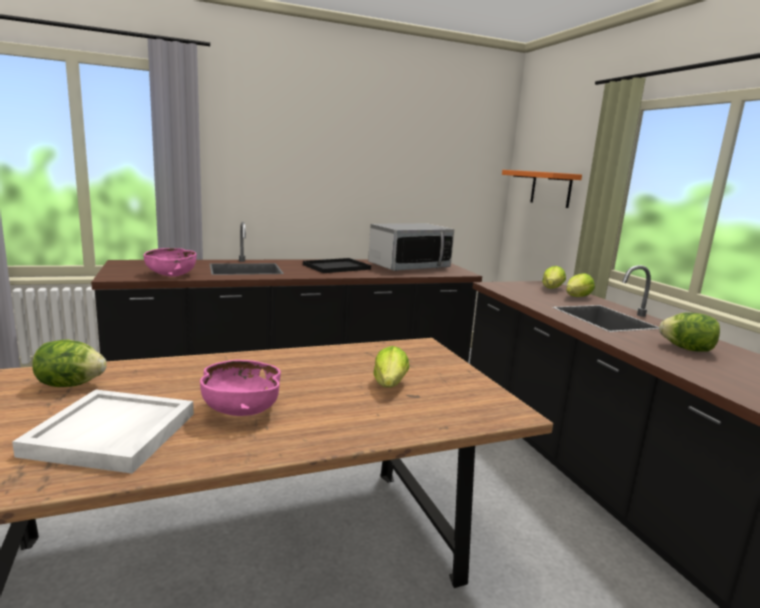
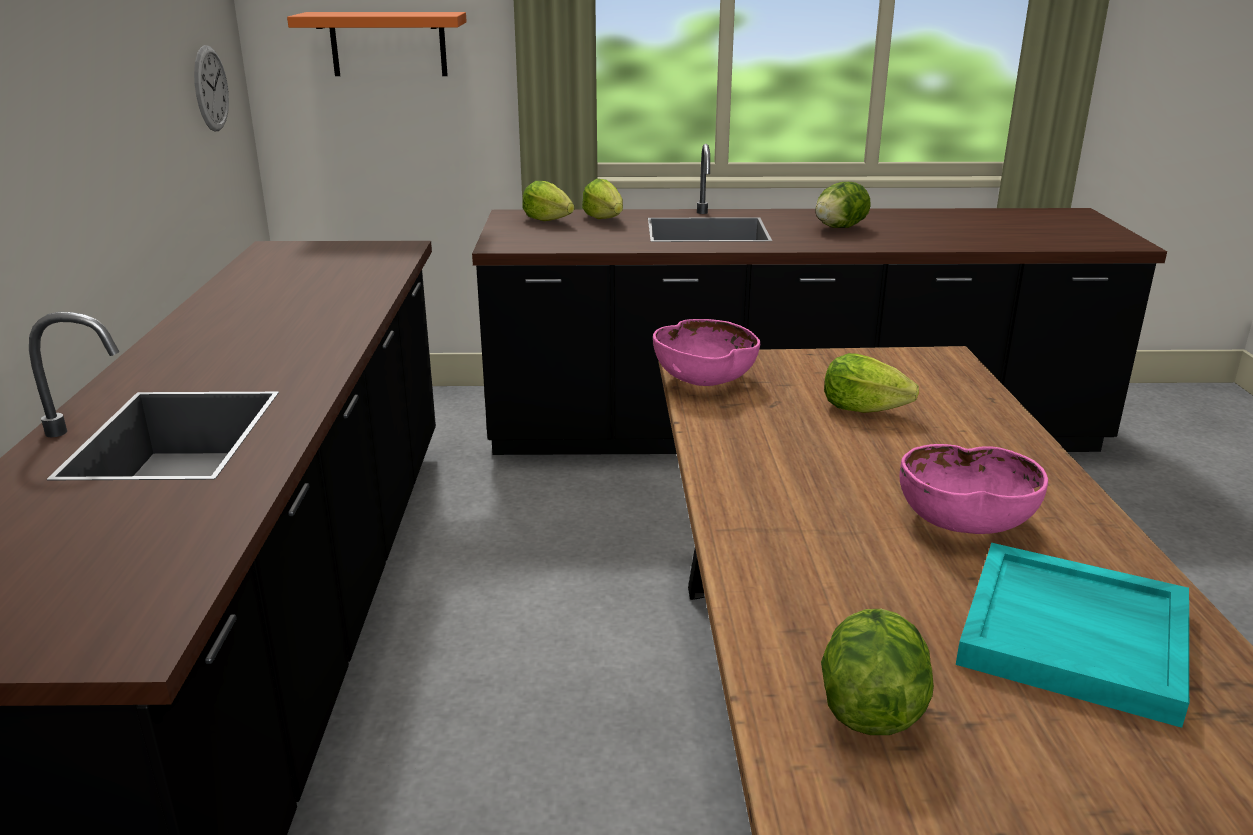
camera: 70 degrees left, 10 degrees up
white tray [12,389,194,474] -> turquoise tray [956,543,1189,728]
pink bowl [143,248,196,277] -> pink bowl moved to [653,319,760,386]
black tray [303,258,371,273] -> none
microwave [368,223,454,271] -> none
none -> wall clock [194,45,229,131]

